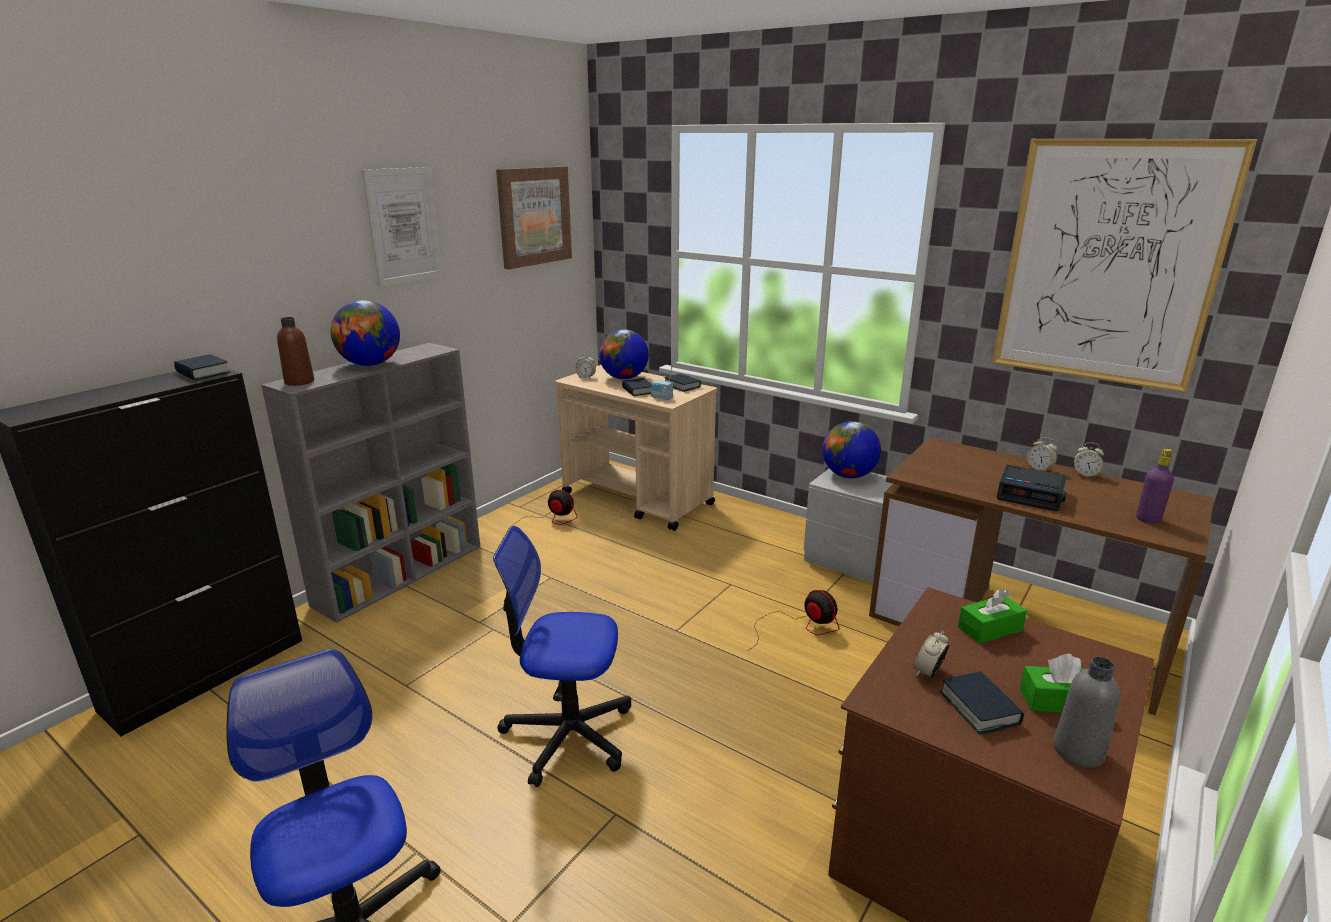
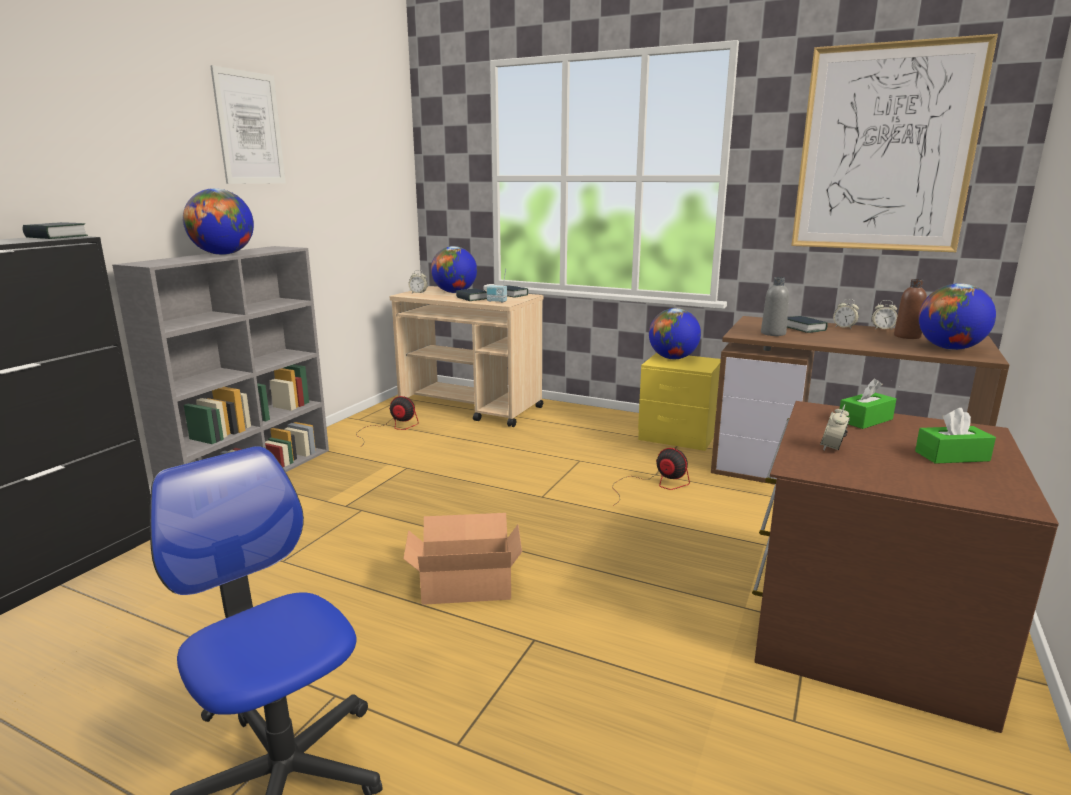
camera: 10 degrees left, 5 degrees down
brown bottle [277,317,314,386] -> brown bottle moved to [894,279,927,339]
office chair [493,526,631,787] -> cardboard box [403,513,522,605]
picture [496,166,572,269] -> none
grey nightstand [804,469,893,583] -> yellow nightstand [638,353,721,451]
book [940,671,1024,735] -> book moved to [787,316,828,333]
alarm clock [997,465,1067,511] -> none
grey bottle [1054,657,1120,768] -> grey bottle moved to [761,277,789,336]
purple bottle [1136,449,1174,523] -> globe [918,283,996,350]

